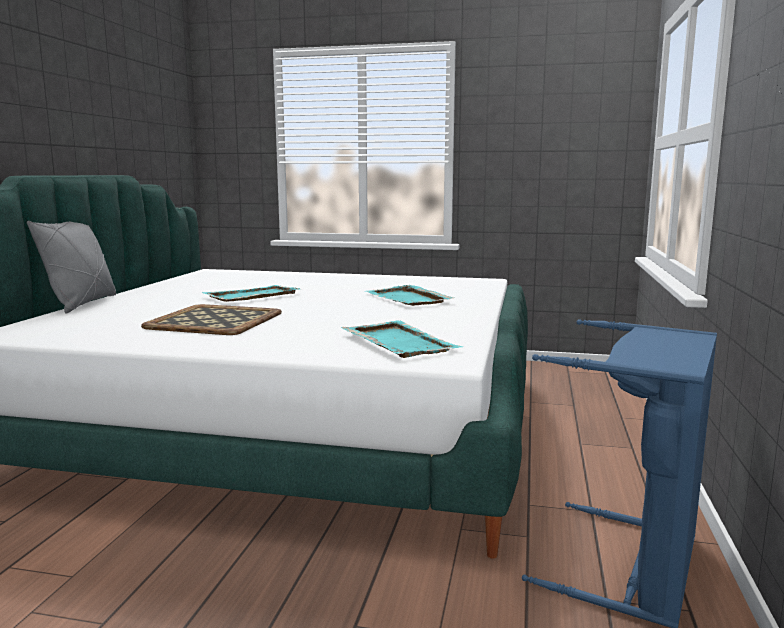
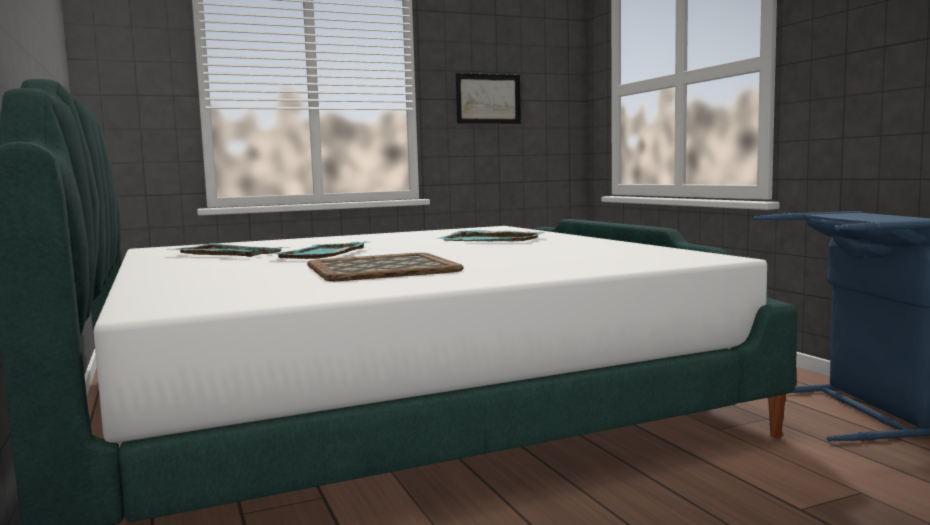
camera: 35 degrees left, 5 degrees down
grey pillow [27,221,116,314] -> none
turquoise tray [341,321,463,358] -> turquoise tray moved to [168,243,290,257]
none -> picture [456,73,521,124]

